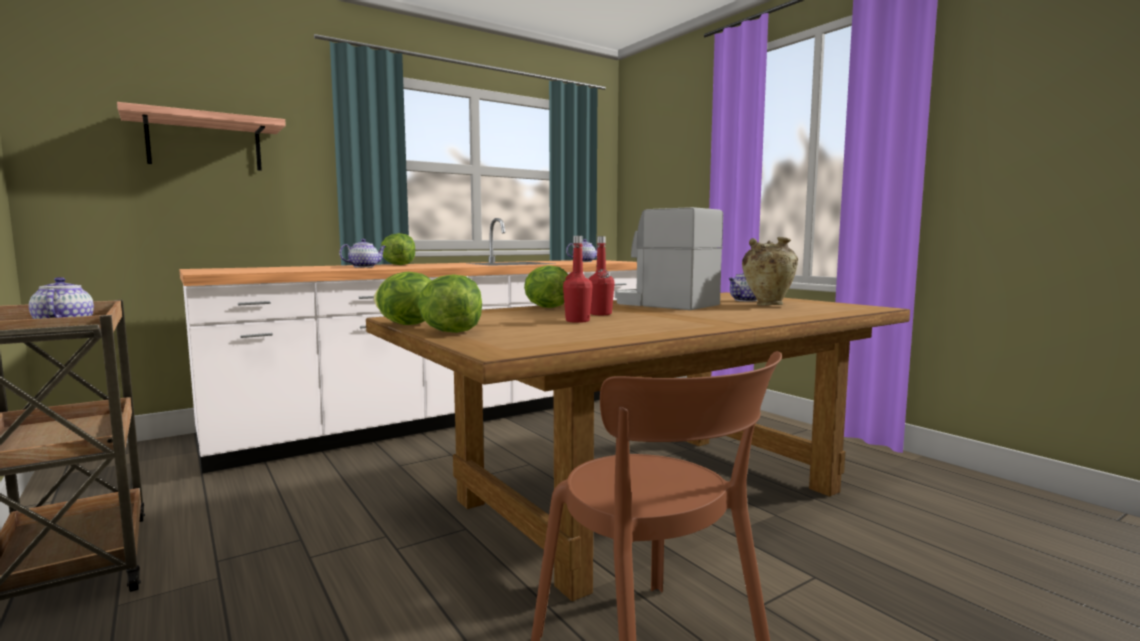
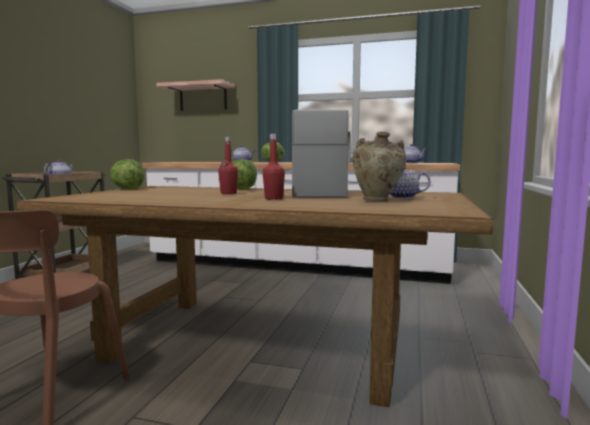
camera: 50 degrees right, 0 degrees up
lettuce [418,274,482,333] -> none
red bottle [563,236,593,323] -> red bottle moved to [263,134,285,200]

